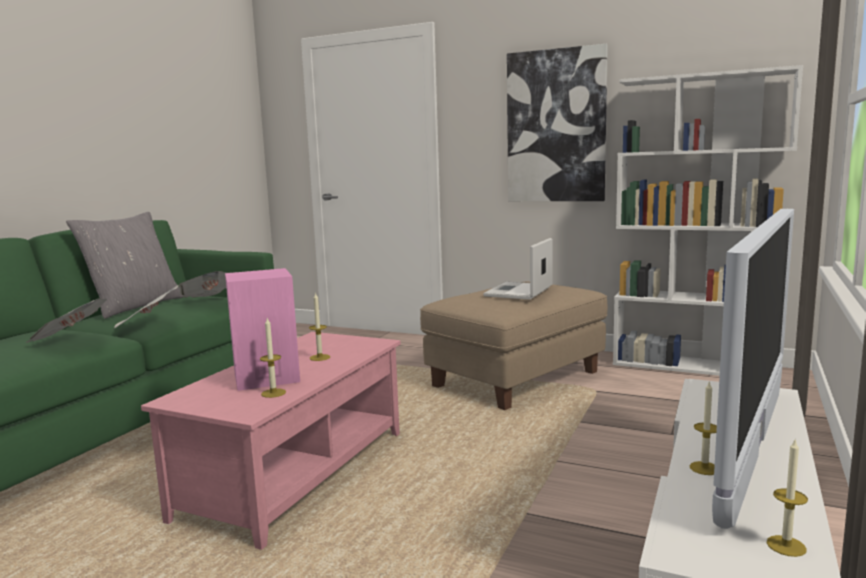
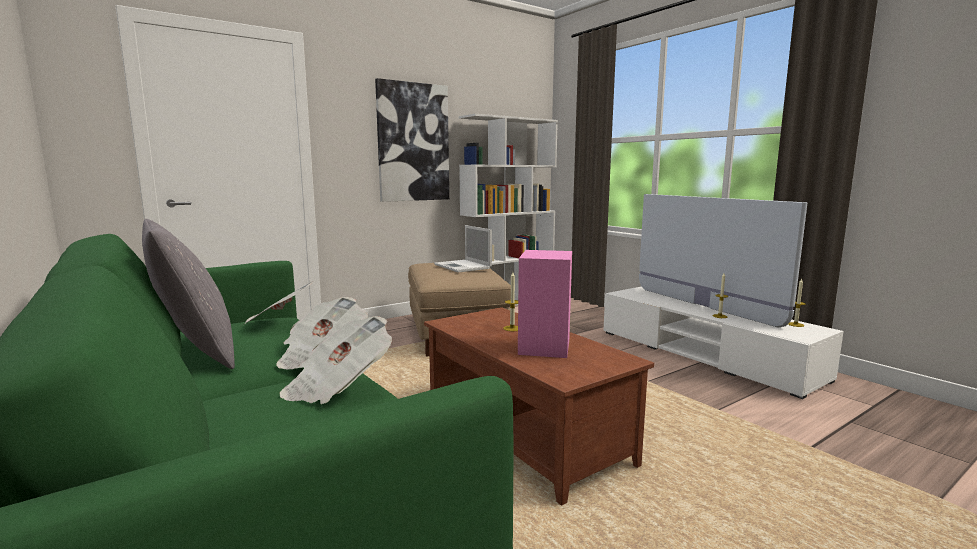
camera: 60 degrees left, 0 degrees up
pink coffee table [141,332,401,550] -> brown coffee table [424,307,654,506]
candle [260,318,286,398] -> none

